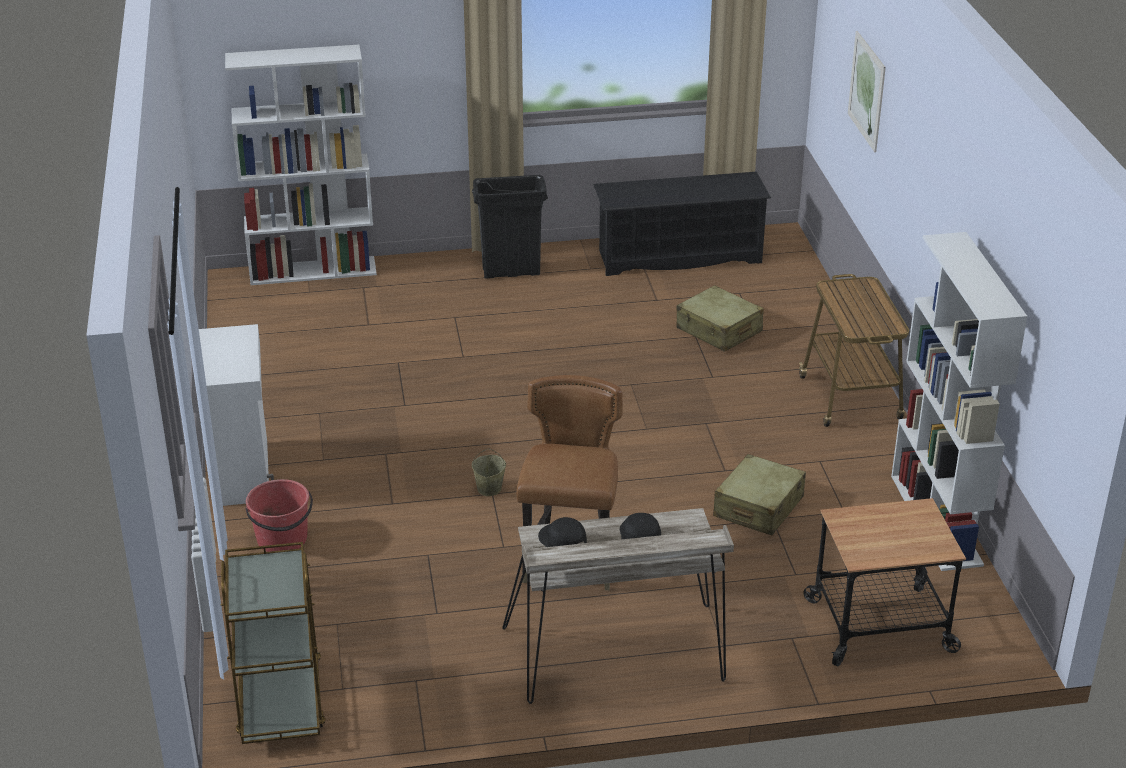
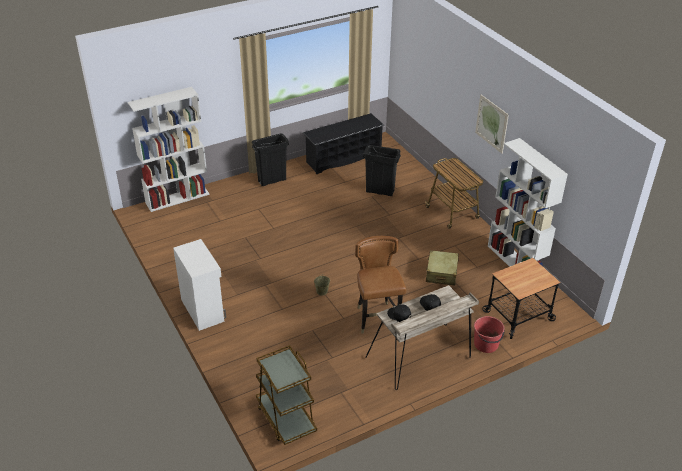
camera: 20 degrees left, 5 degrees up
red bucket [245,479,313,552] -> red bucket moved to [474,316,504,353]
beige suitcase [676,285,764,352] -> black trash can [363,145,401,196]
picture [848,31,886,152] -> picture moved to [475,95,509,154]

